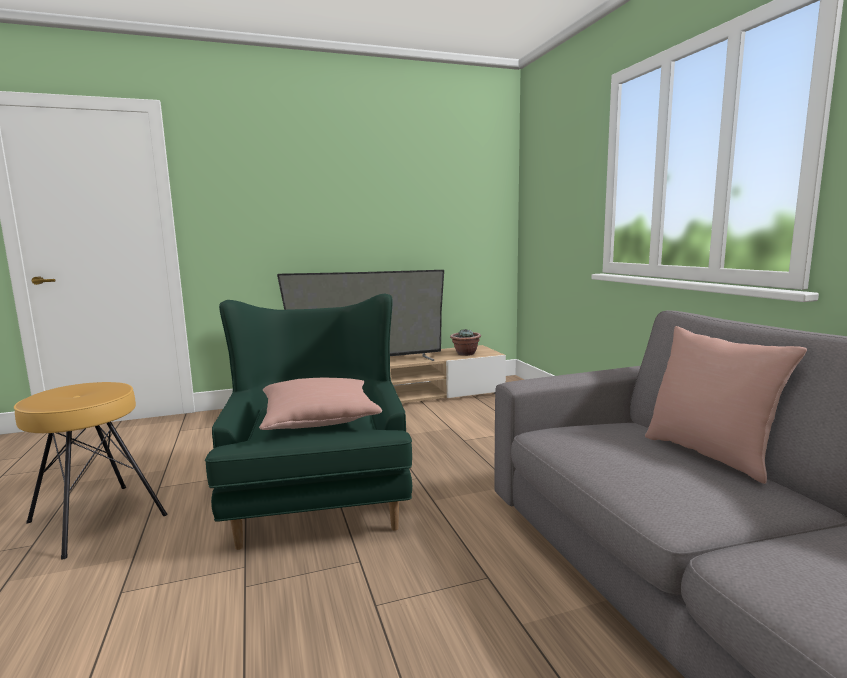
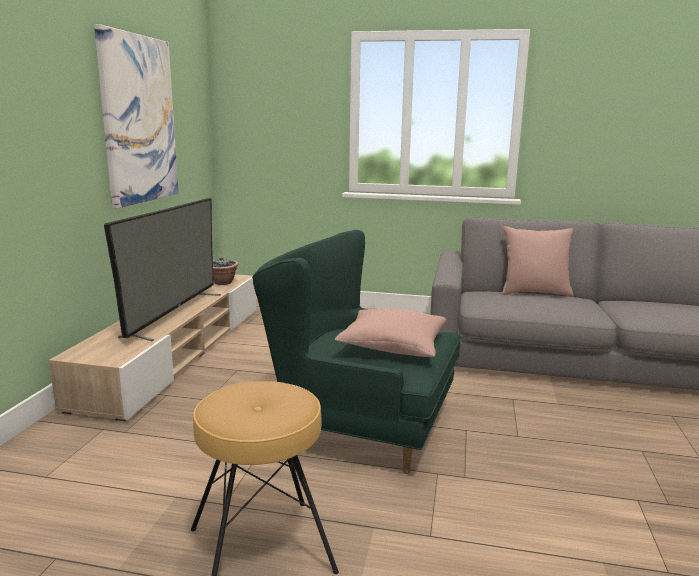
camera: 60 degrees left, 5 degrees up
none -> picture [94,24,179,208]

